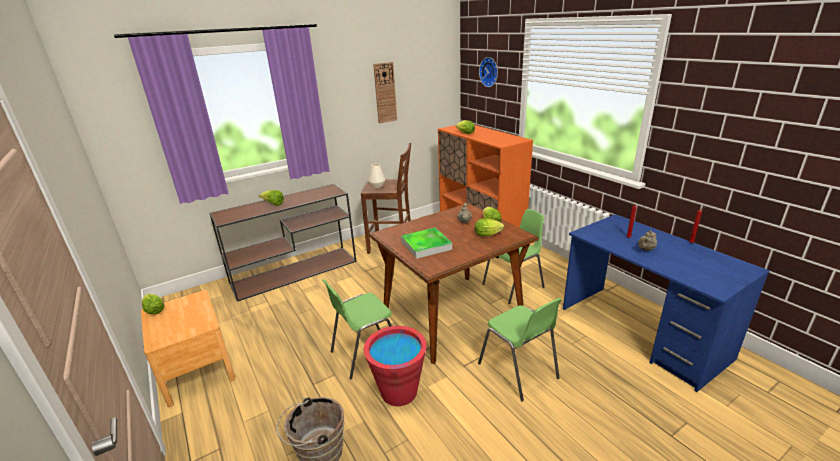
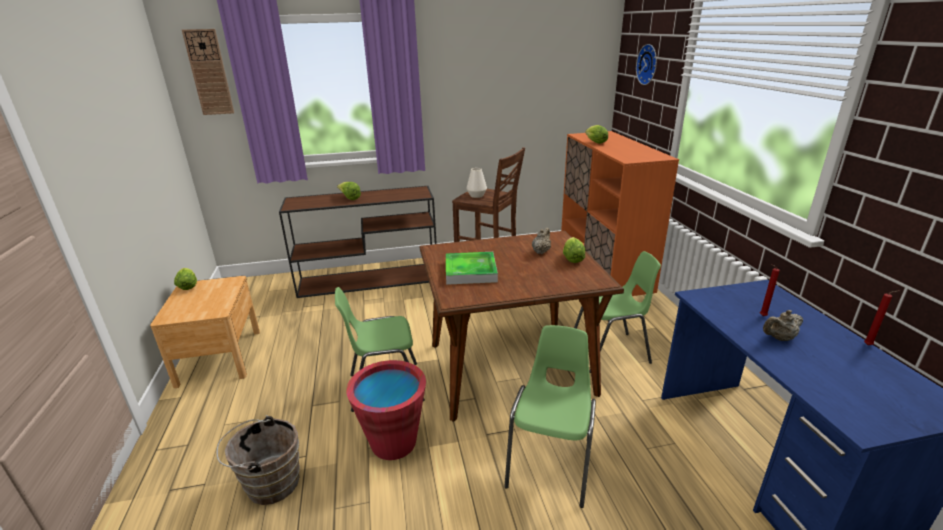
camera: 20 degrees right, 0 degrees up
wall clock [373,62,397,123] -> wall clock moved to [182,29,234,115]
lettuce [475,218,504,236] -> none
green chair [478,298,562,401] -> green chair turned 150 degrees counterclockwise [504,325,596,508]

